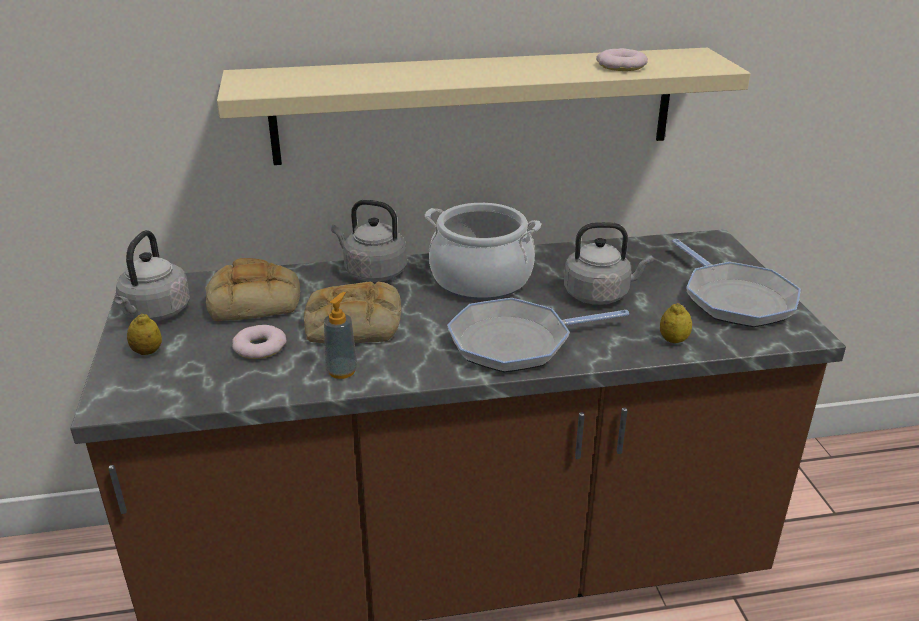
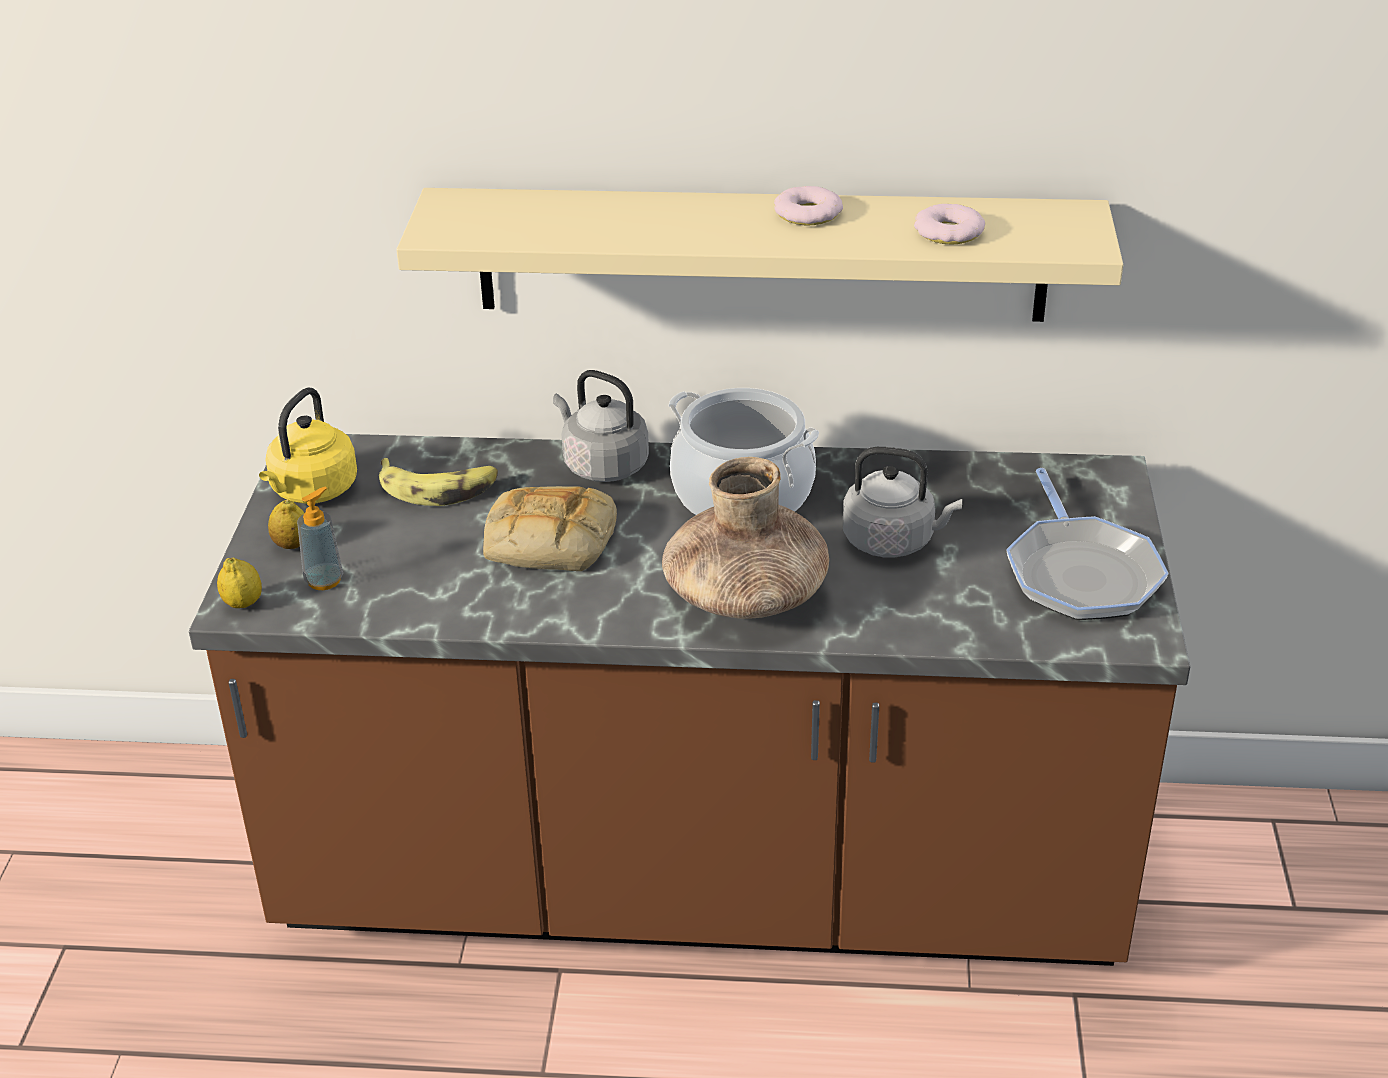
camera: 15 degrees right, 5 degrees up
grey kettle [114,230,190,321] -> yellow kettle [259,387,357,504]
bread [205,258,300,321] -> banana [379,458,498,506]
donut [232,325,286,359] -> donut moved to [774,186,843,225]
soap dispenser [324,292,358,379] -> soap dispenser moved to [297,487,343,590]
frying pan [447,298,629,372] -> brown vase [662,457,829,619]
lemon [660,303,692,343] -> lemon moved to [217,558,262,608]

